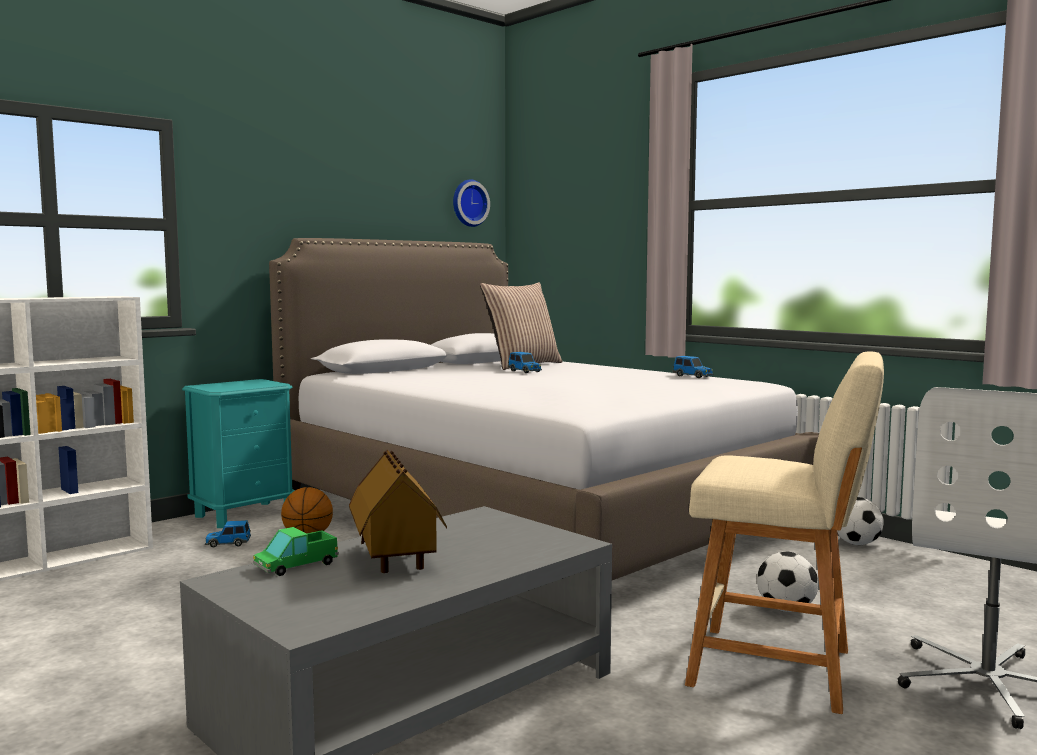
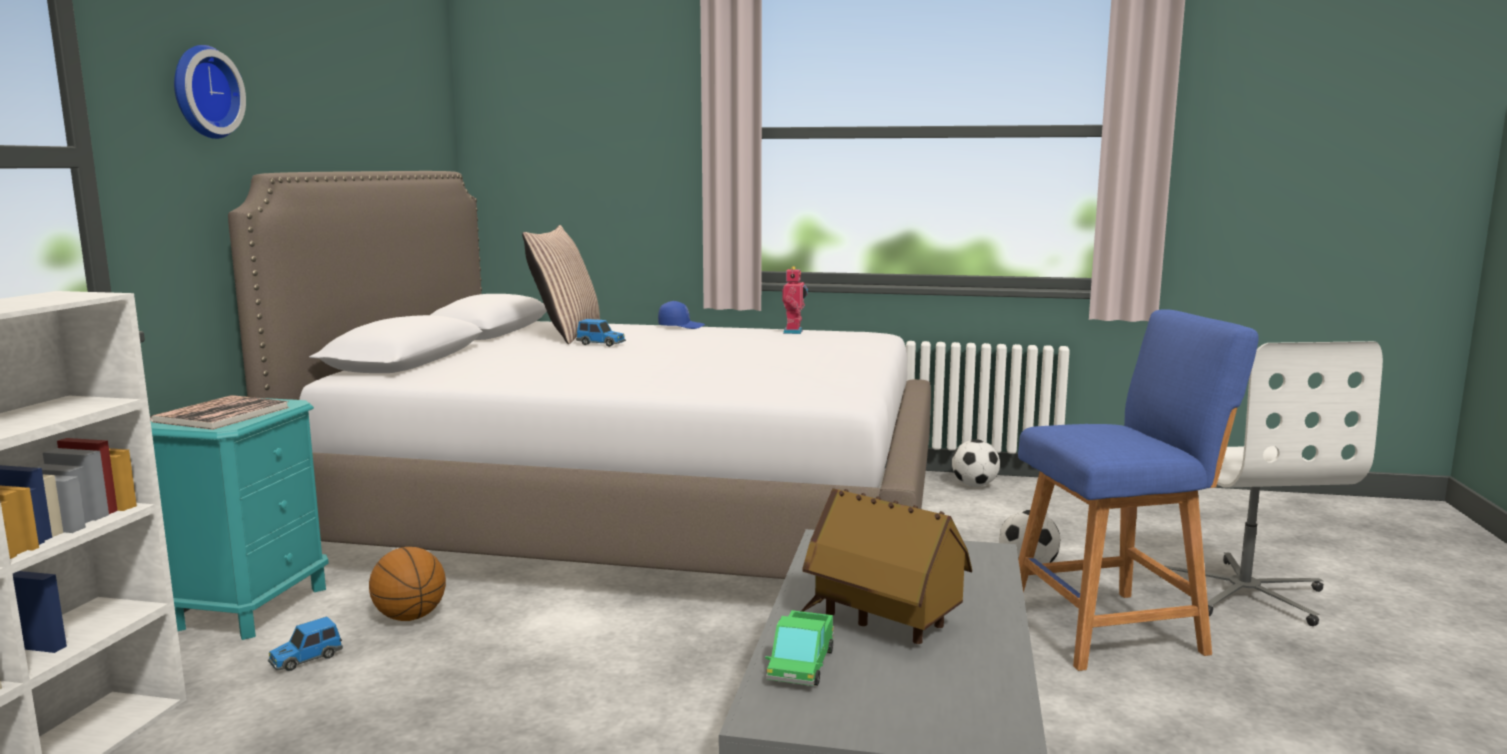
camera: 35 degrees left, 5 degrees up
wall clock [453,179,490,227] -> wall clock moved to [174,45,246,139]
toy car [673,356,714,378] -> toy robot [782,266,808,334]
beige stool [685,351,884,714] -> blue stool [1018,309,1259,671]
none -> book [150,395,289,430]
none -> blue cap [658,301,705,329]

